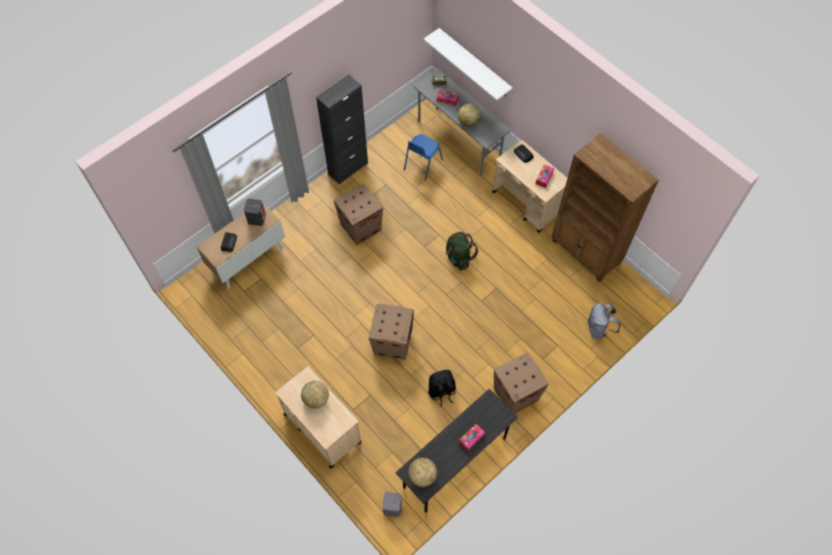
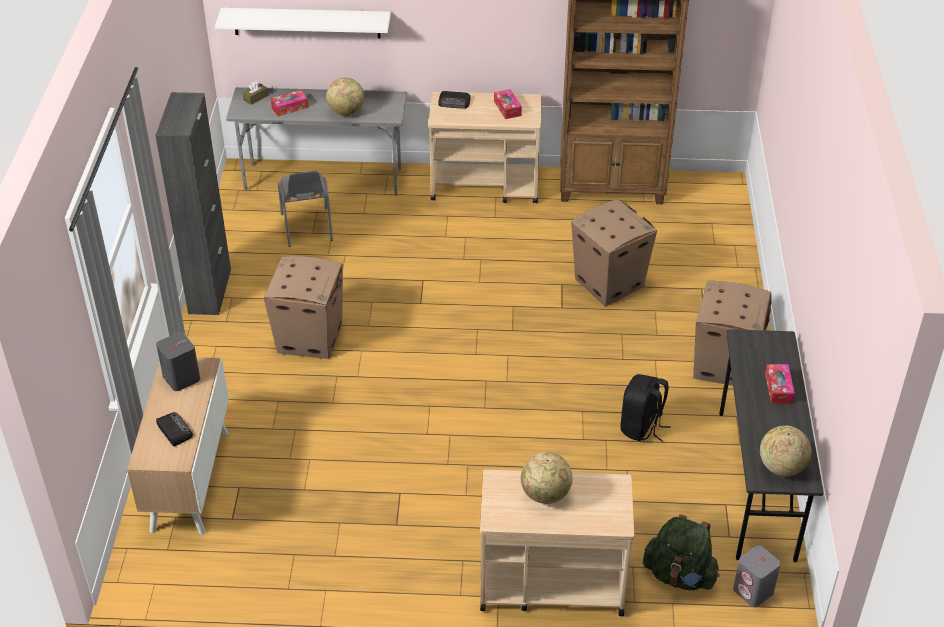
camera: 45 degrees left, 20 degrees down
cardboard box [369,304,414,359] -> cardboard box moved to [571,199,657,306]
blue chair [404,134,443,181] -> grey chair [278,171,333,247]
green backpack [445,232,478,270] -> green backpack moved to [643,514,720,590]
grey backpack [587,303,621,339] -> none

